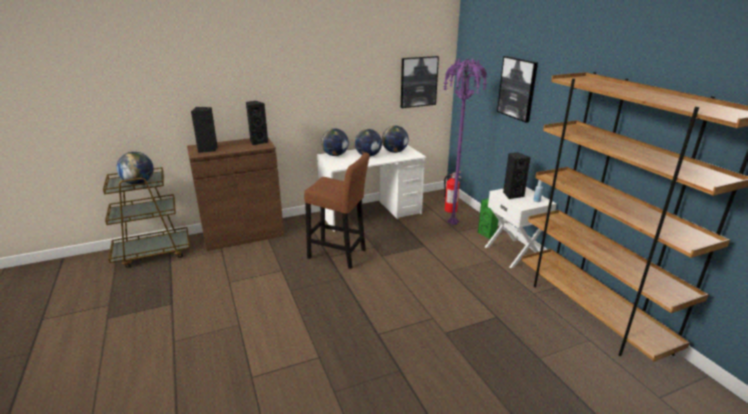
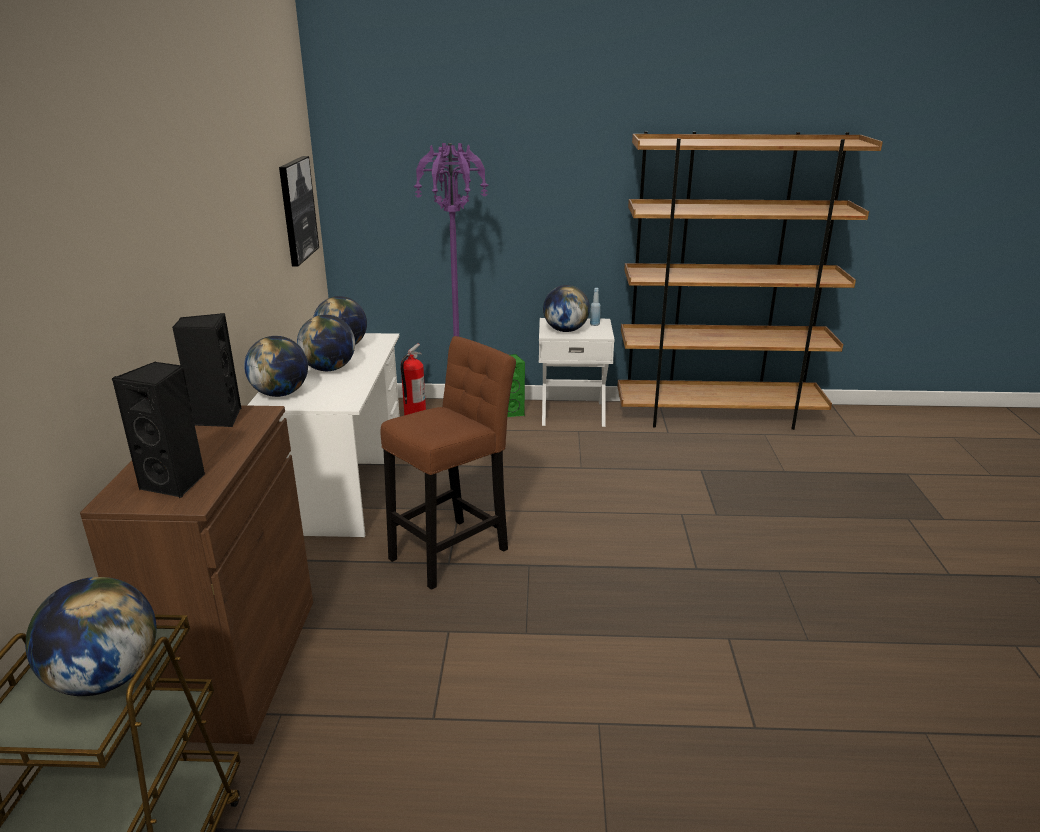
camera: 65 degrees left, 0 degrees up
picture [497,56,538,123] -> none
black speaker [503,152,531,199] -> globe [543,285,590,332]

